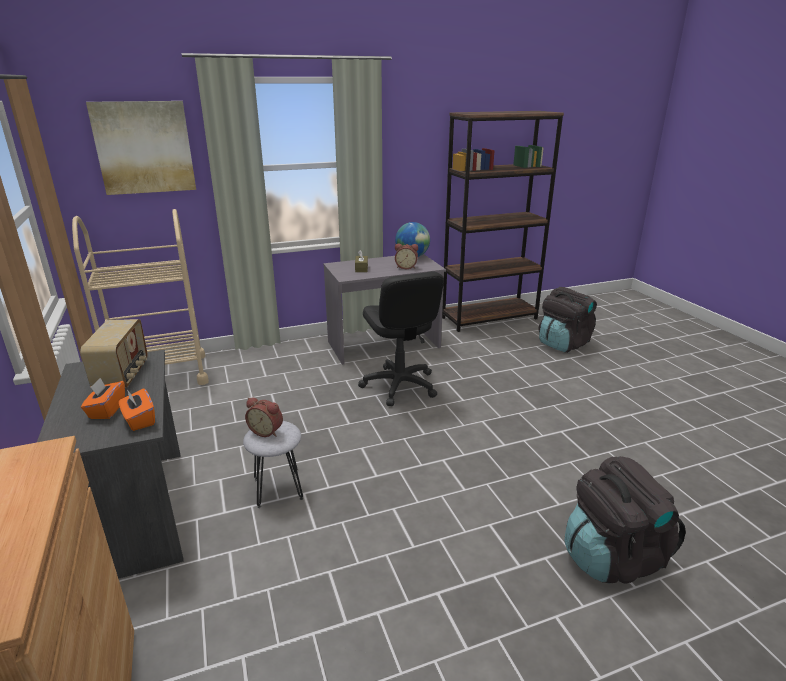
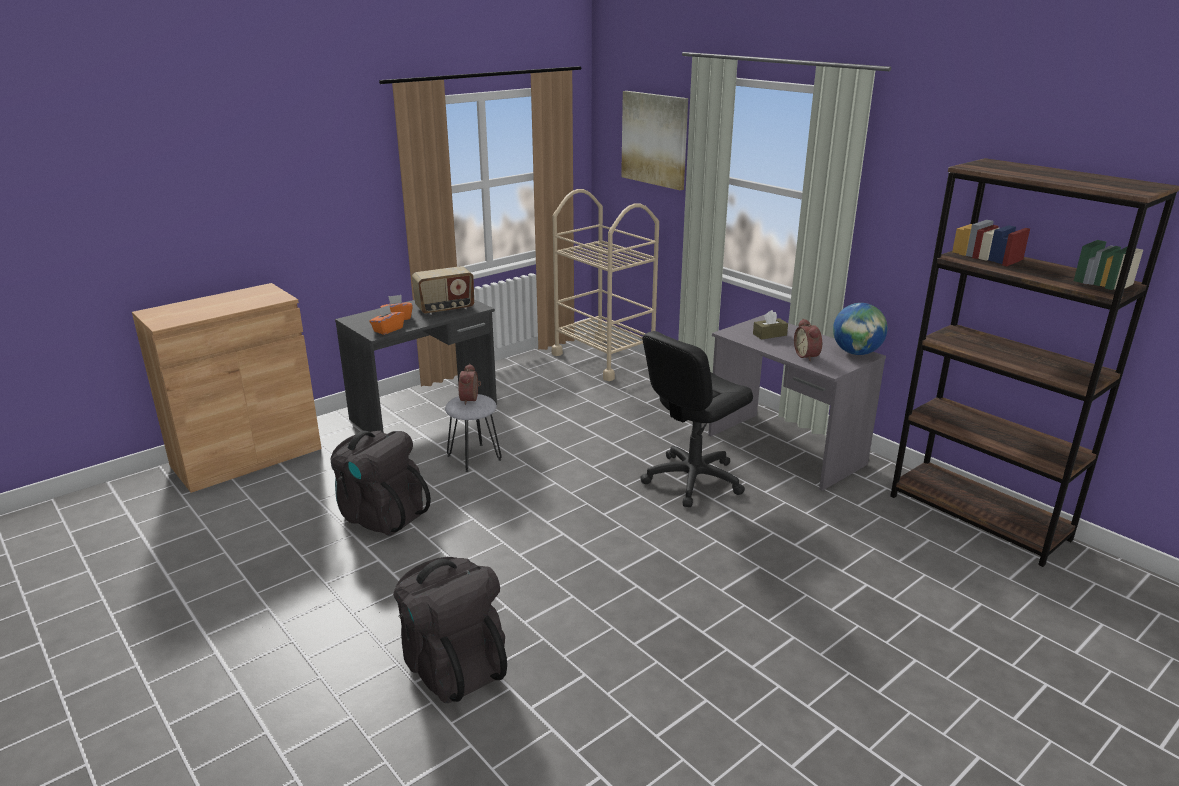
camera: 70 degrees right, 0 degrees up
black backpack [538,287,597,353] -> black backpack moved to [330,431,431,536]

